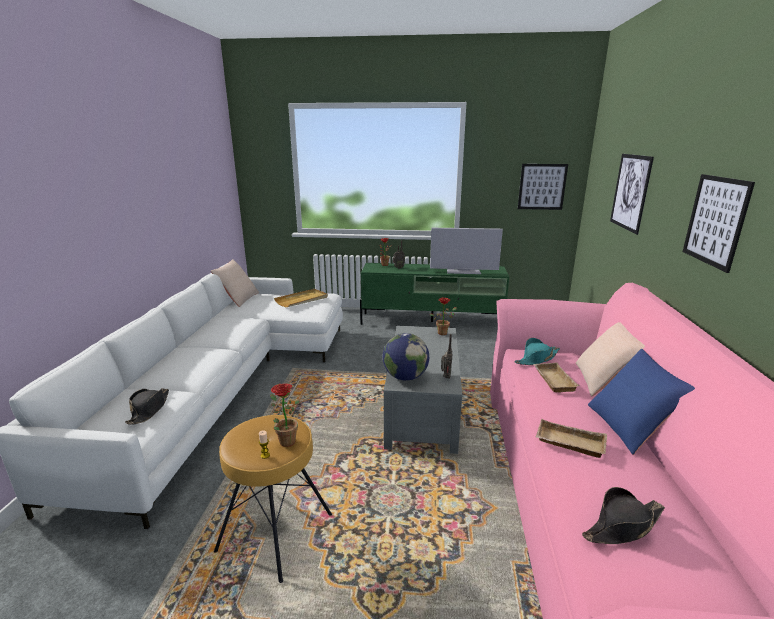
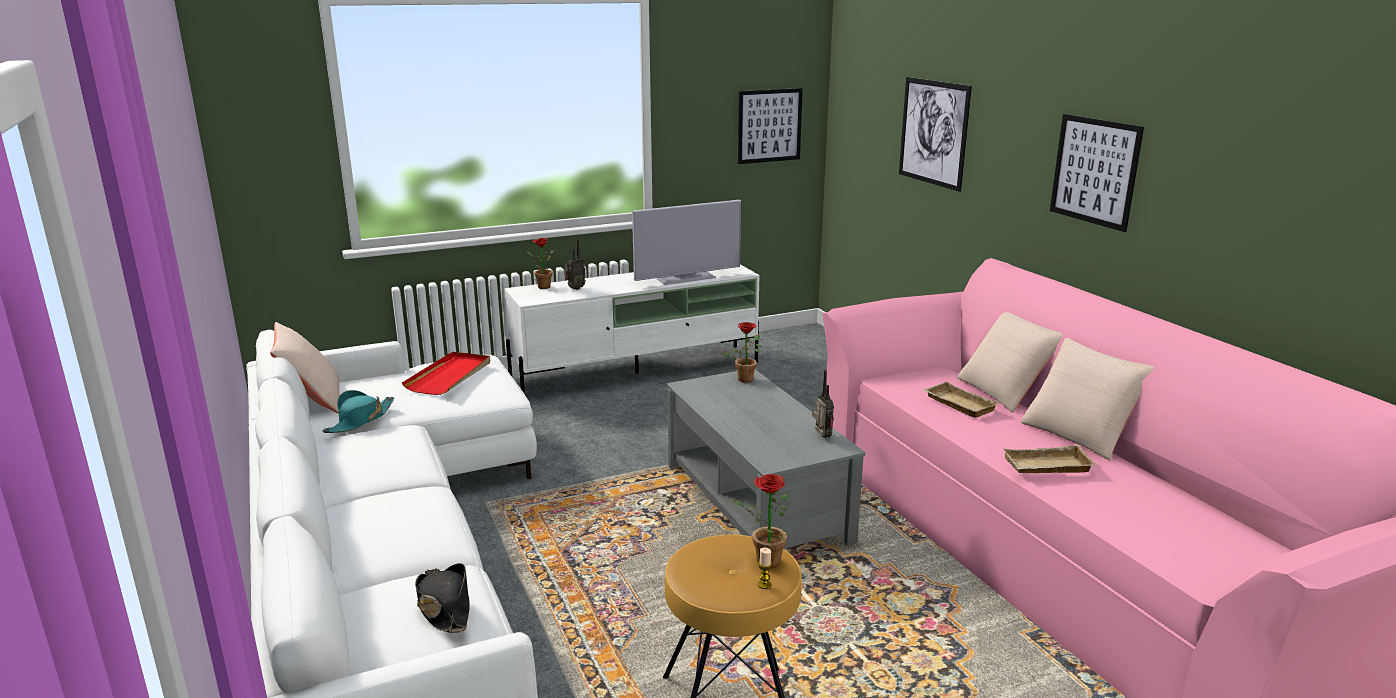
camera: 30 degrees left, 0 degrees up
beige tray [274,289,328,308] -> red tray [402,352,490,395]
green tv stand [360,263,509,325] -> white tv stand [504,264,759,394]
globe [383,333,429,381] -> none
turquoise hat [515,338,560,365] -> turquoise hat moved to [322,390,394,433]
black hat [582,487,665,544] -> none
blue pillow [588,349,695,455] -> beige pillow [1021,338,1154,460]

